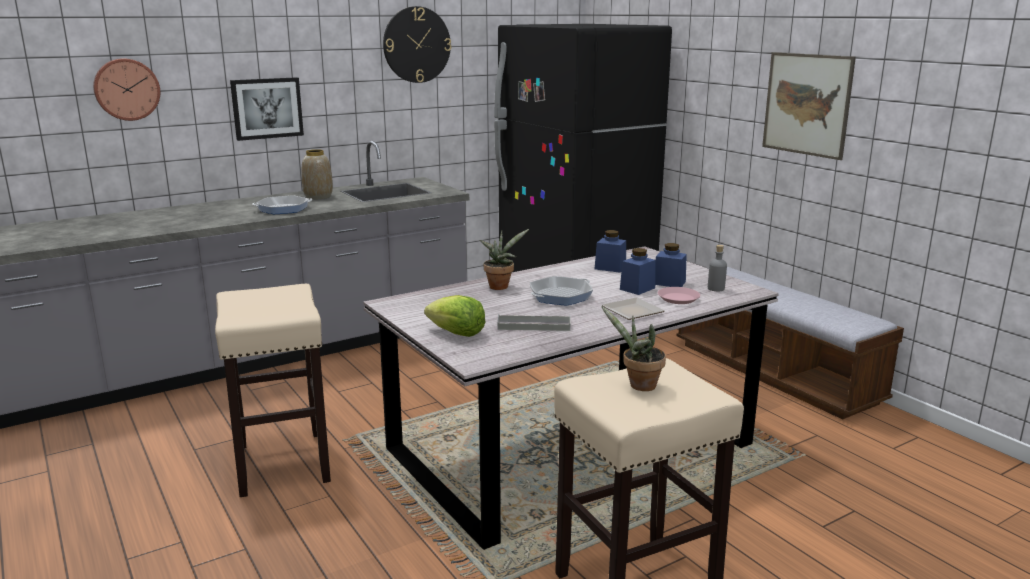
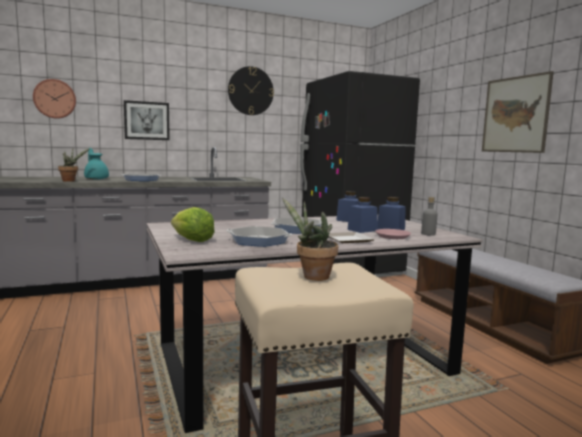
camera: 10 degrees right, 10 degrees down
beige stool [215,284,331,497] -> none
vase [301,149,333,199] -> none
potted plant [479,229,529,290] -> potted plant moved to [58,148,90,182]
grey tray [498,314,570,331] -> frying pan [226,226,293,247]
none -> turquoise teapot [84,148,109,180]

